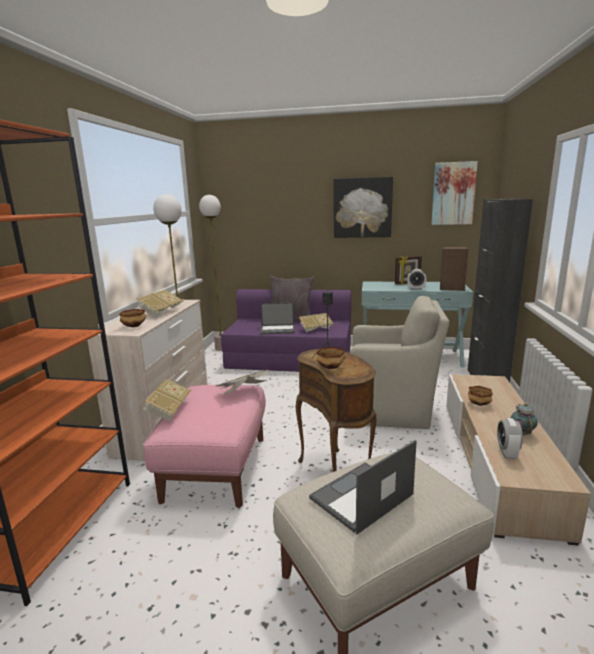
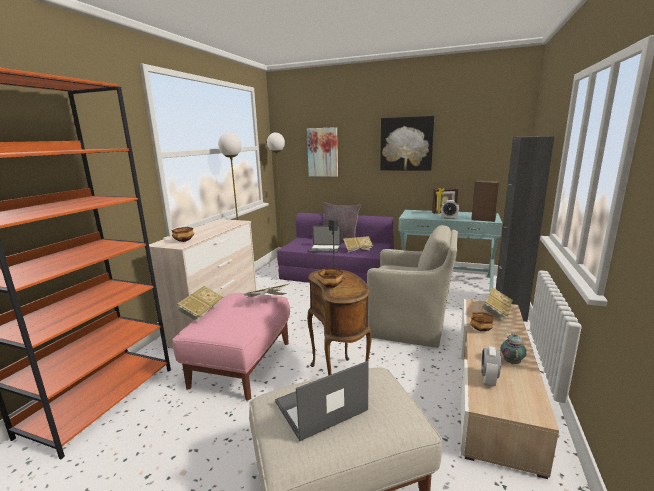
camera: 10 degrees right, 0 degrees up
book [136,290,183,318] -> book moved to [482,287,512,321]
picture [431,161,478,225] -> picture moved to [307,127,338,177]

